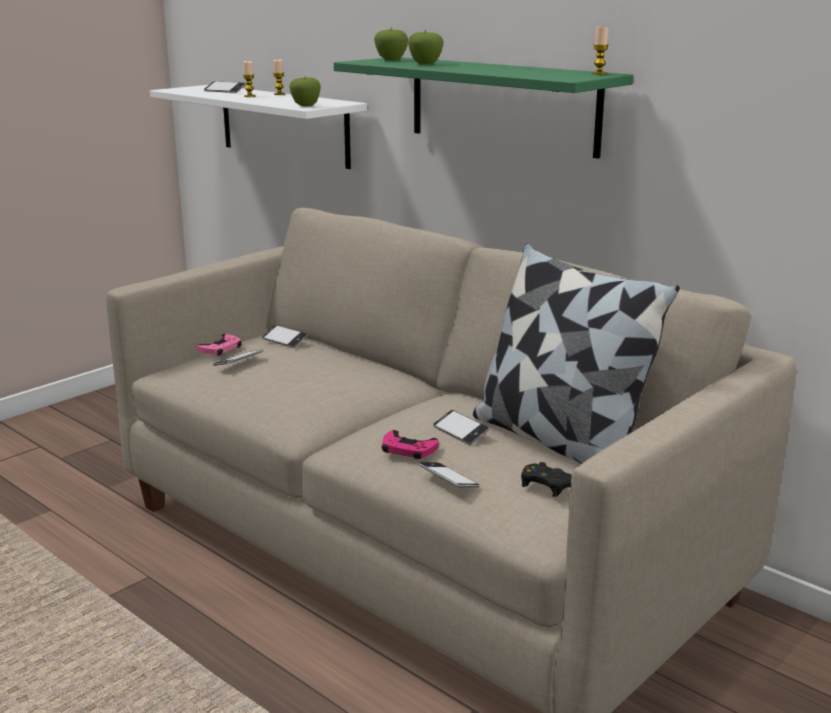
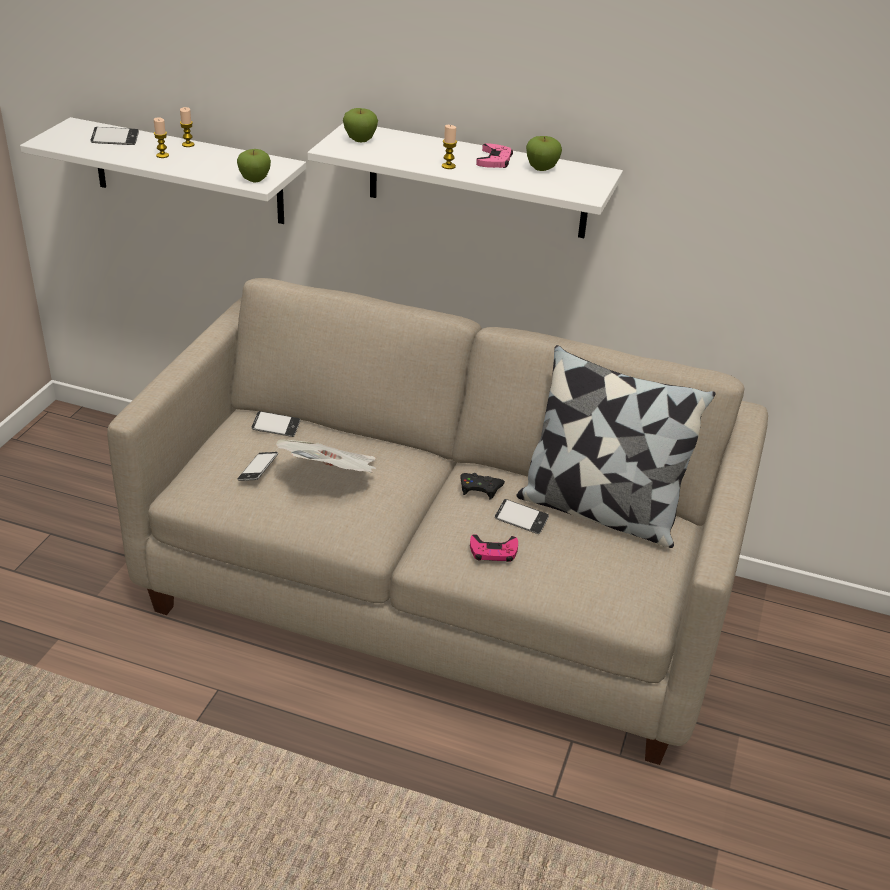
camera: 25 degrees left, 15 degrees up
pink game controller [196,334,242,355] -> pink game controller moved to [476,143,513,168]
green shelf [334,57,634,159] -> white shelf [307,123,623,238]
apple [408,30,443,64] -> apple moved to [526,136,562,171]
phone [418,462,479,488] -> none
black game controller [521,462,572,497] -> black game controller moved to [460,473,505,500]
candle [592,26,609,75] -> candle moved to [442,125,457,169]
none -> newspaper [276,439,377,473]

